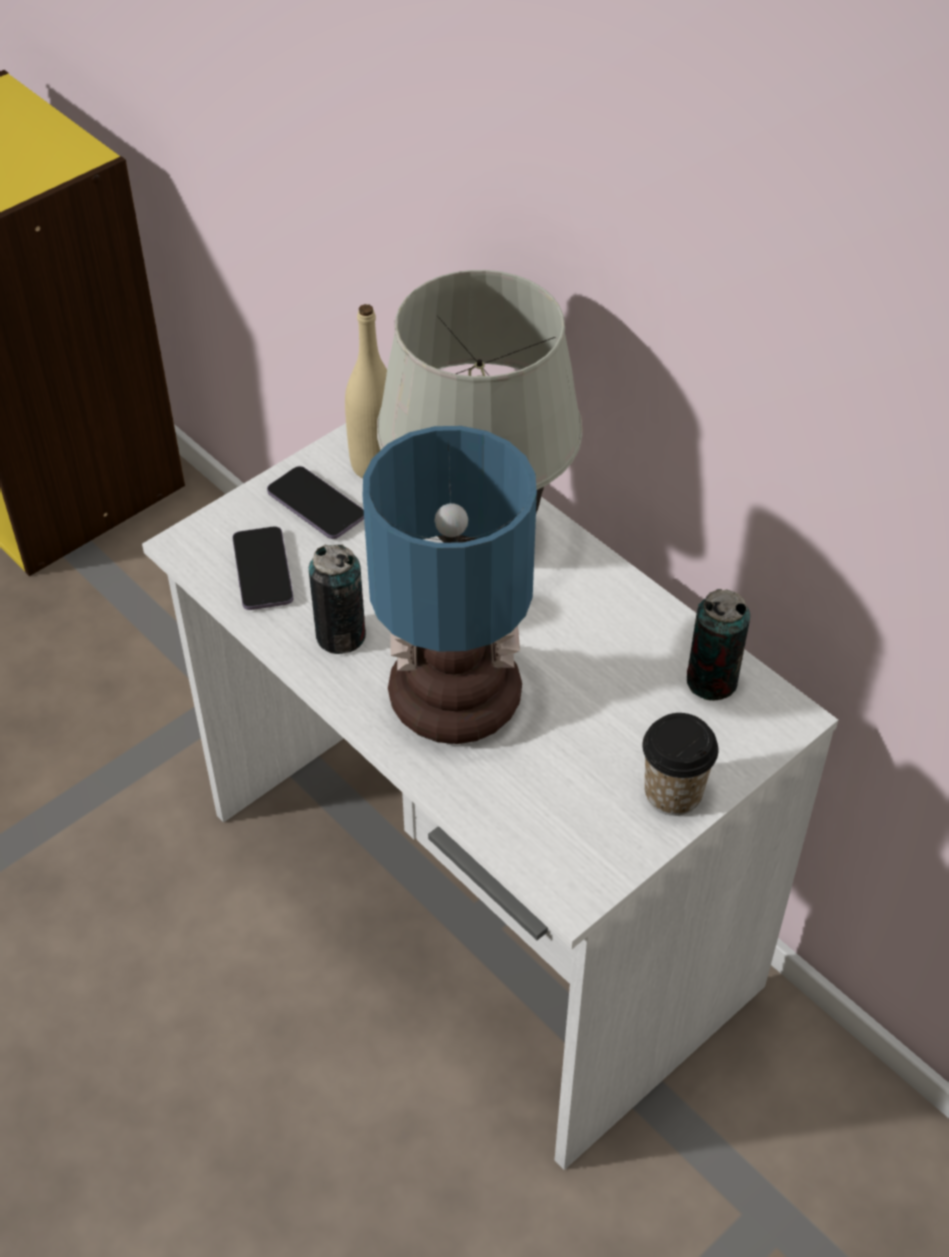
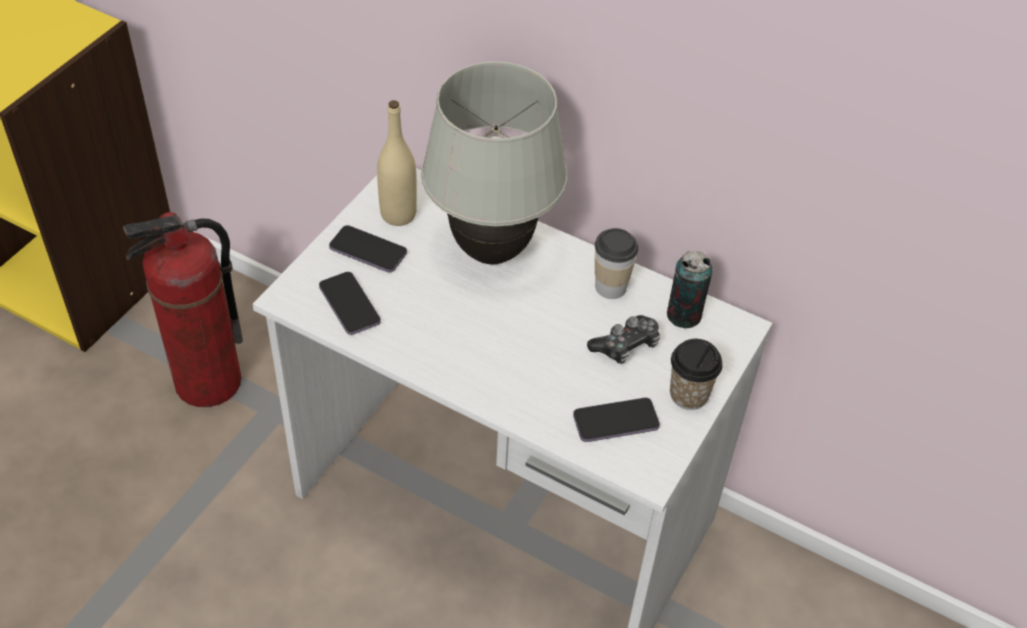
camera: 20 degrees left, 0 degrees up
can [309,544,366,654] -> none
table lamp [363,426,537,744] -> none
none -> fire extinguisher [123,212,243,407]
none -> phone [573,398,660,442]
none -> game controller [587,315,660,364]
none -> cup [595,228,638,299]

